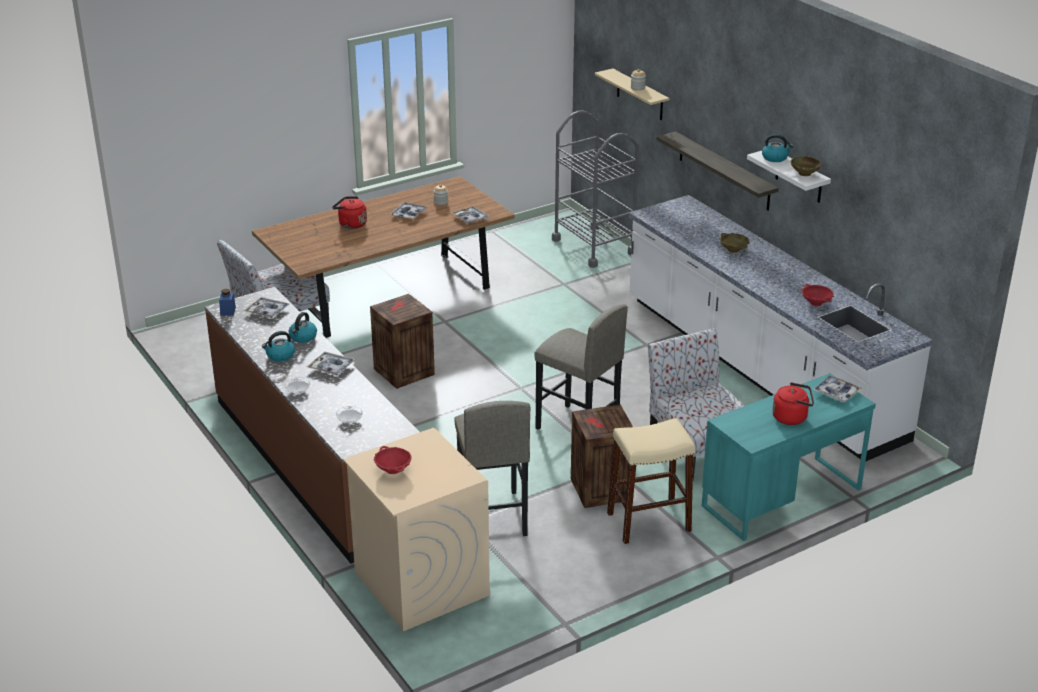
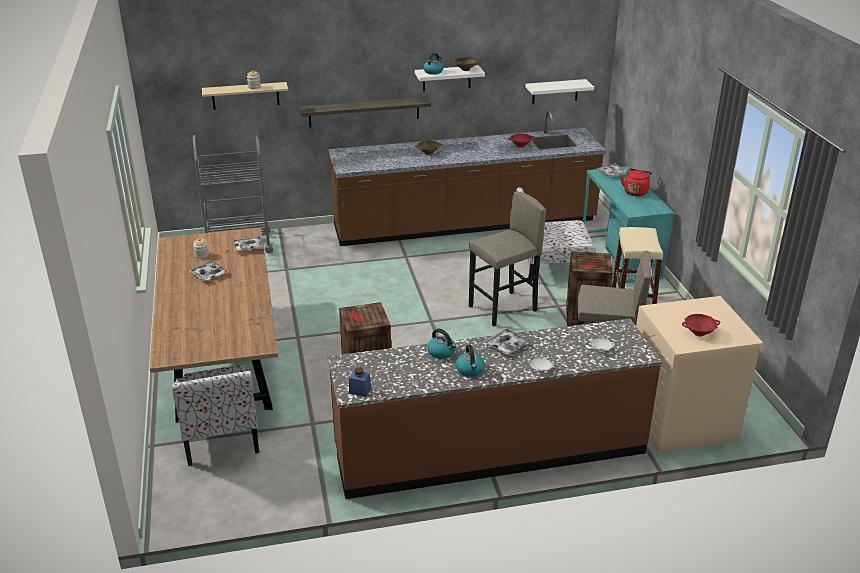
camera: 70 degrees left, 0 degrees up
tray [244,297,289,318] -> none
red kettle [332,196,367,229] -> none
white counter [629,195,933,461] -> brown counter [329,111,606,246]
none -> white shelf [525,79,594,104]

